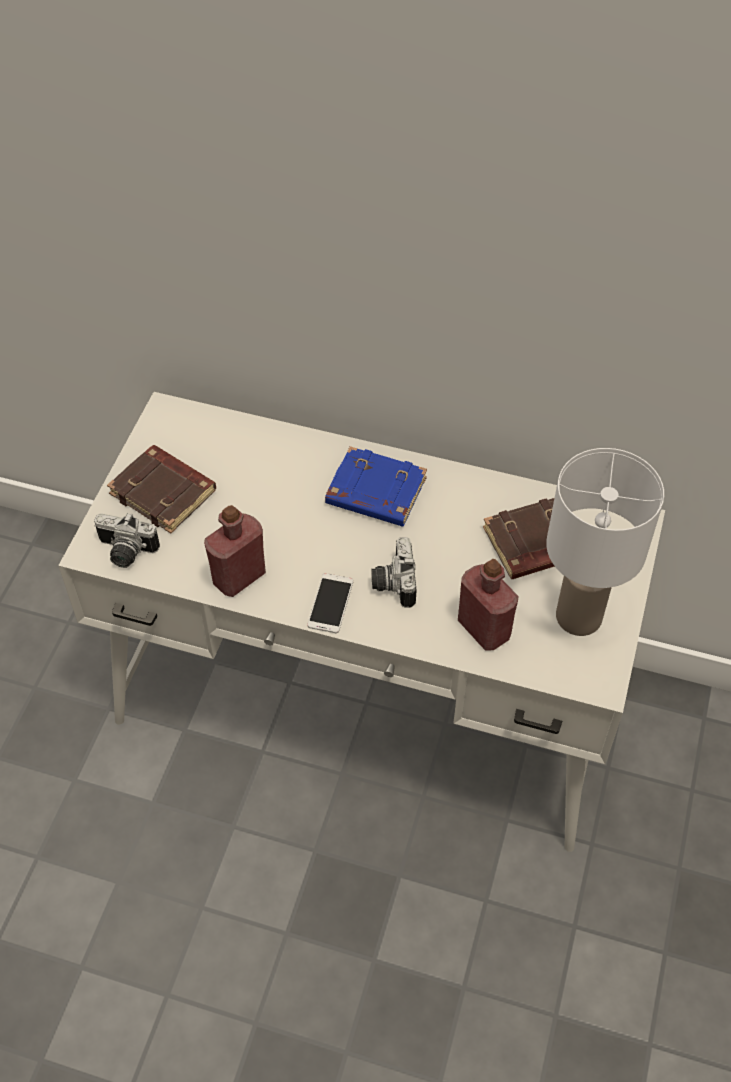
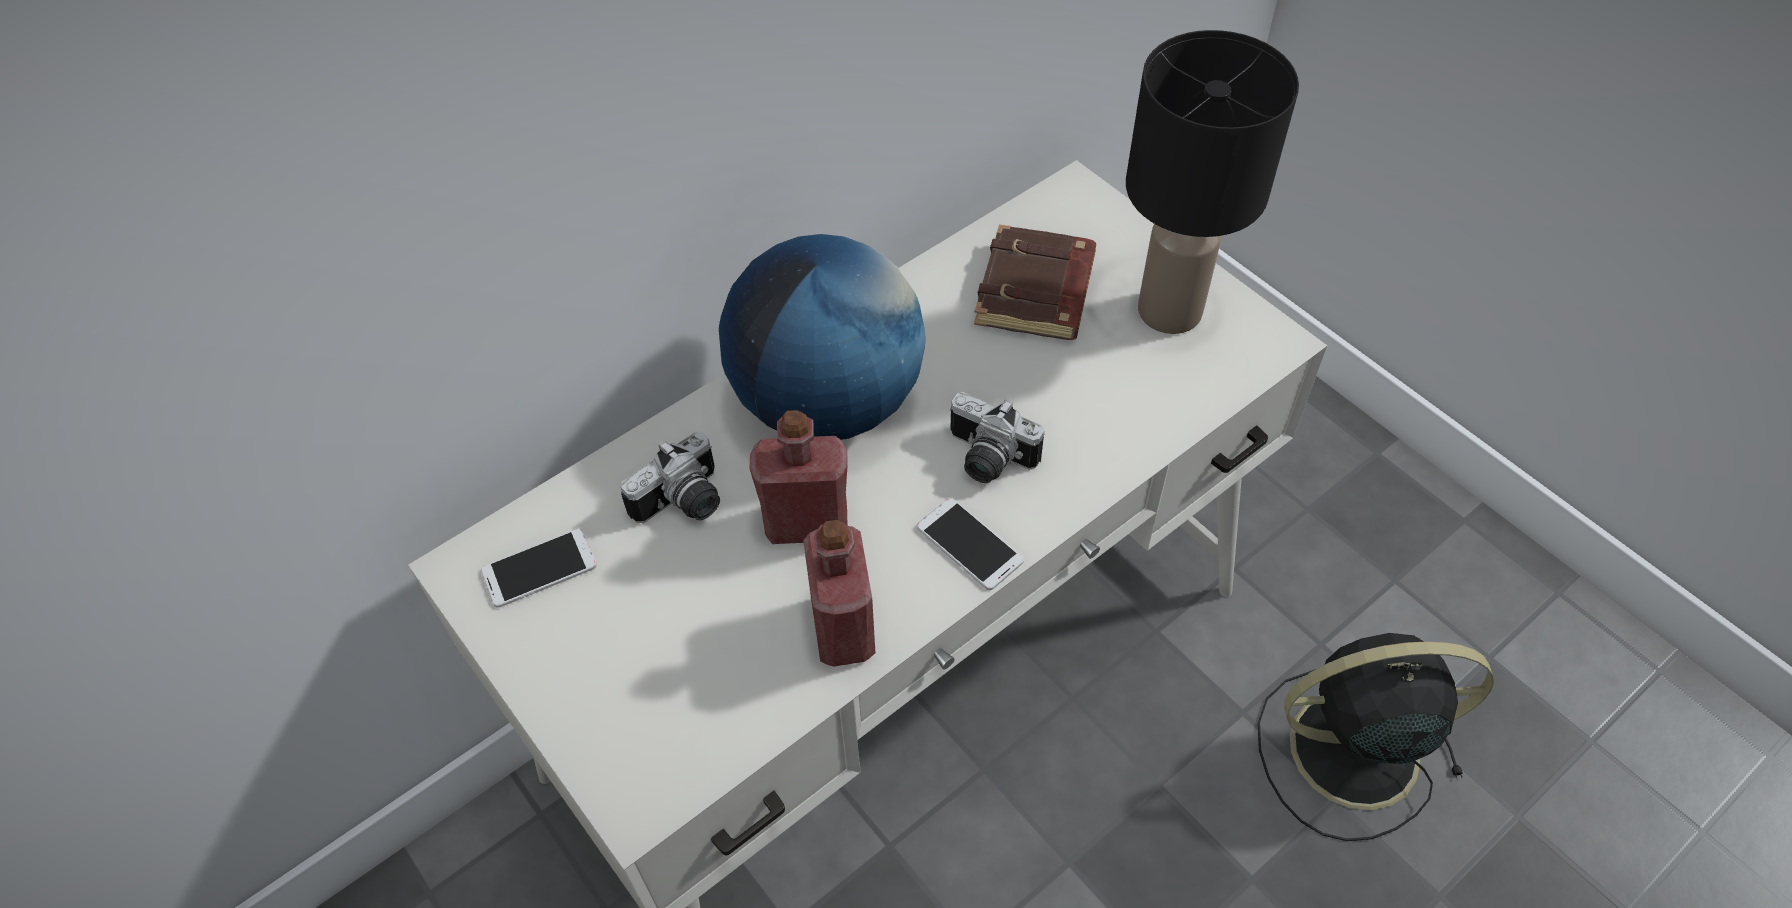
camera: 55 degrees left, 0 degrees up
camera [94,513,160,568] -> camera moved to [621,432,720,523]
brown book [107,445,216,533] -> none
blue book [325,446,427,527] -> globe [719,234,926,440]
red bottle [458,559,518,651] -> red bottle moved to [750,410,848,544]
white table lamp [546,448,664,636] -> black table lamp [1126,30,1299,334]
none -> phone [481,529,597,608]
none -> black fan [1258,633,1494,841]

